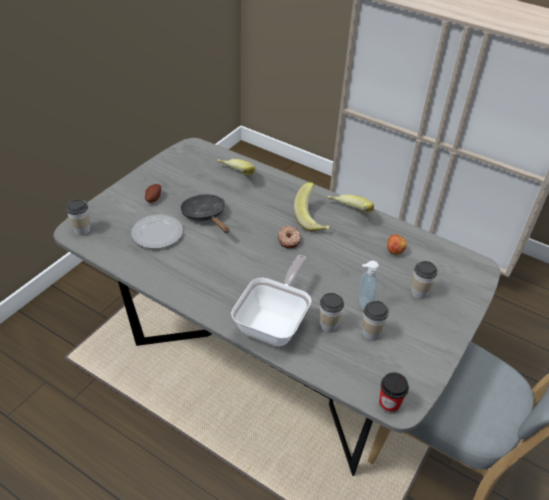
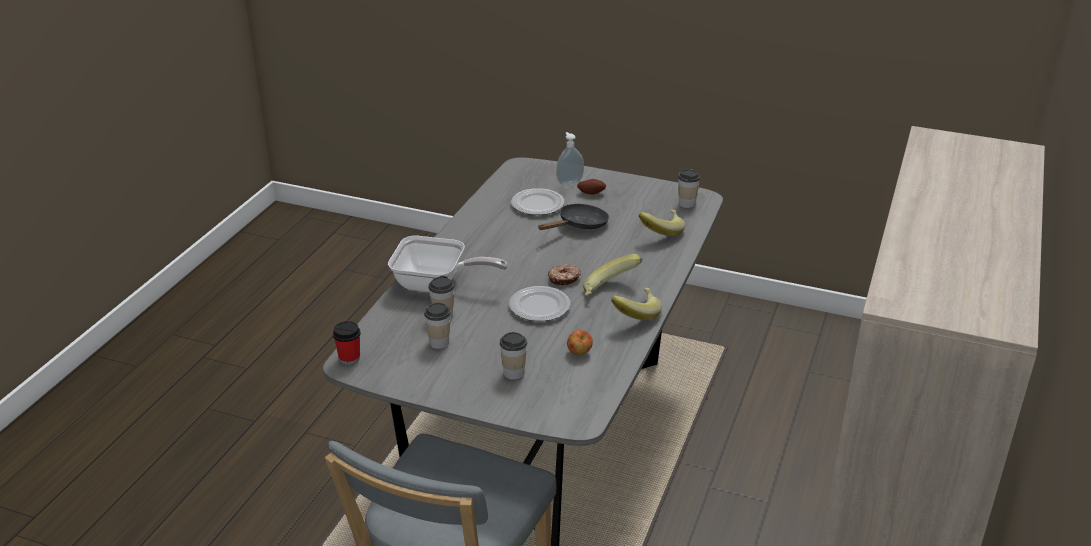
camera: 80 degrees right, 10 degrees down
cup [66,199,90,236] -> cup moved to [678,169,700,208]
soap dispenser [359,261,379,311] -> soap dispenser moved to [556,132,584,186]
none -> plate [509,286,570,321]

